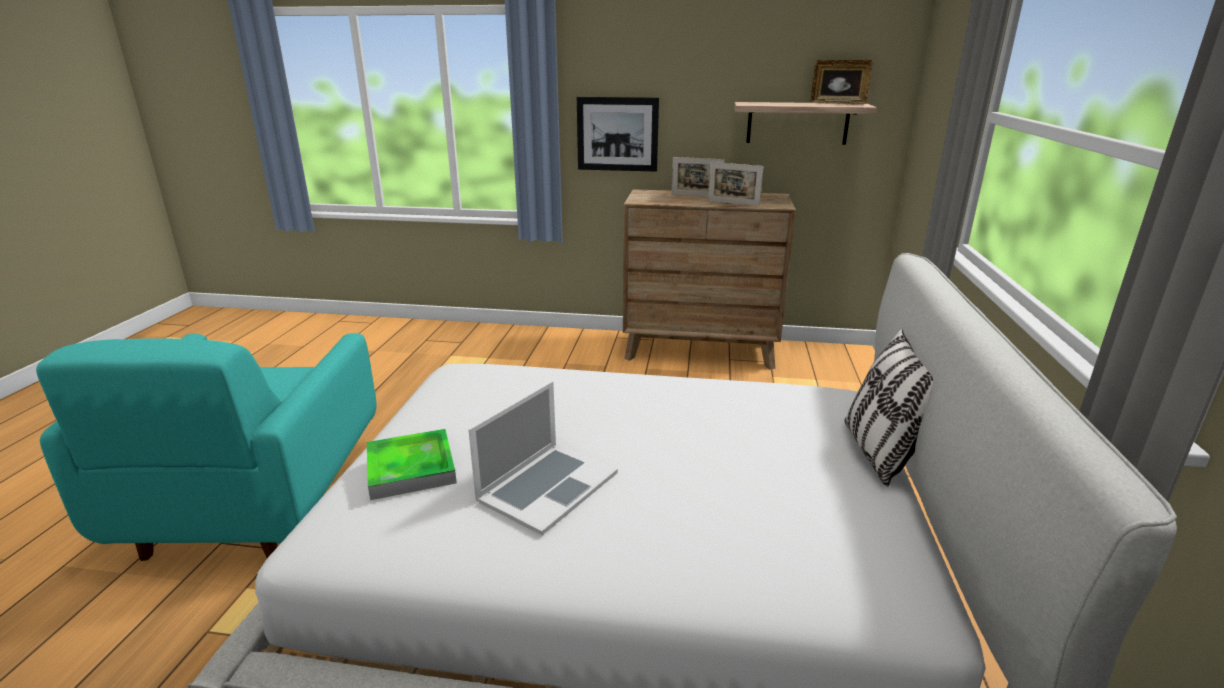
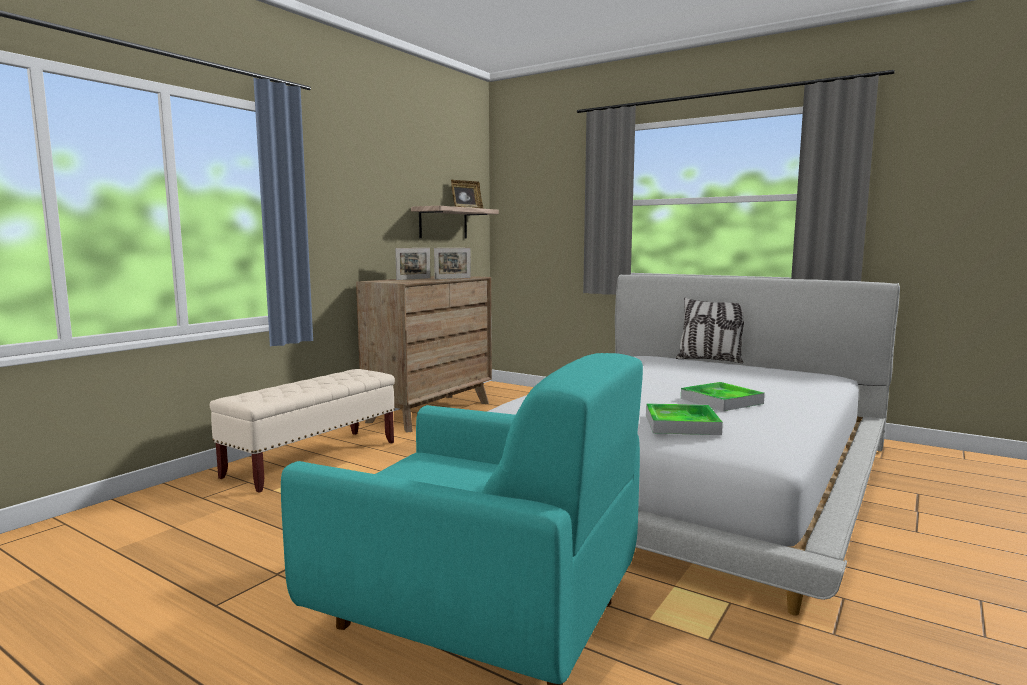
camera: 65 degrees left, 15 degrees down
laptop [468,381,618,535] -> tray [681,382,765,411]
picture [577,97,659,172] -> none
none -> beige bench [210,369,395,493]

